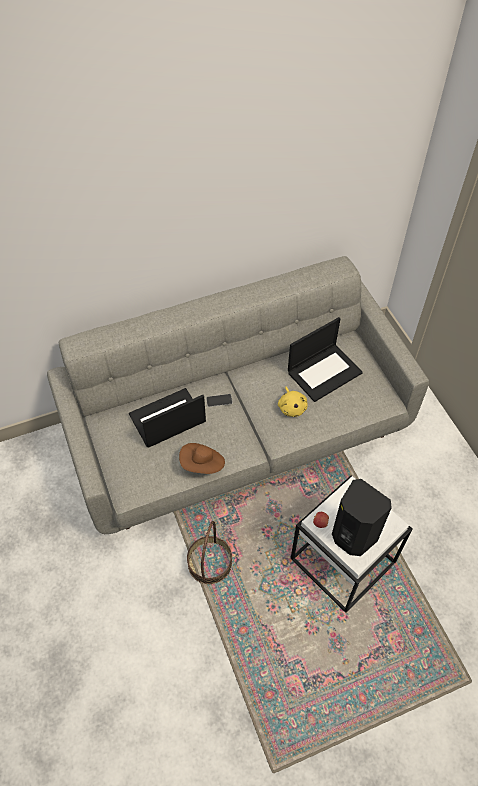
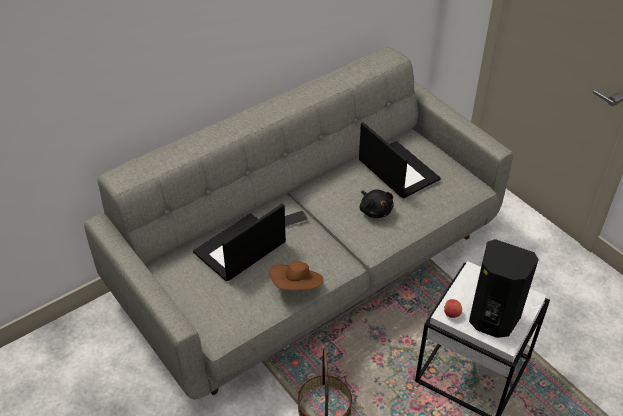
camera: 15 degrees left, 10 degrees down
yellow plush toy [278,386,308,417] -> black plush toy [360,189,394,218]
laptop [288,317,363,402] -> laptop turned 75 degrees counterclockwise [359,122,440,199]

